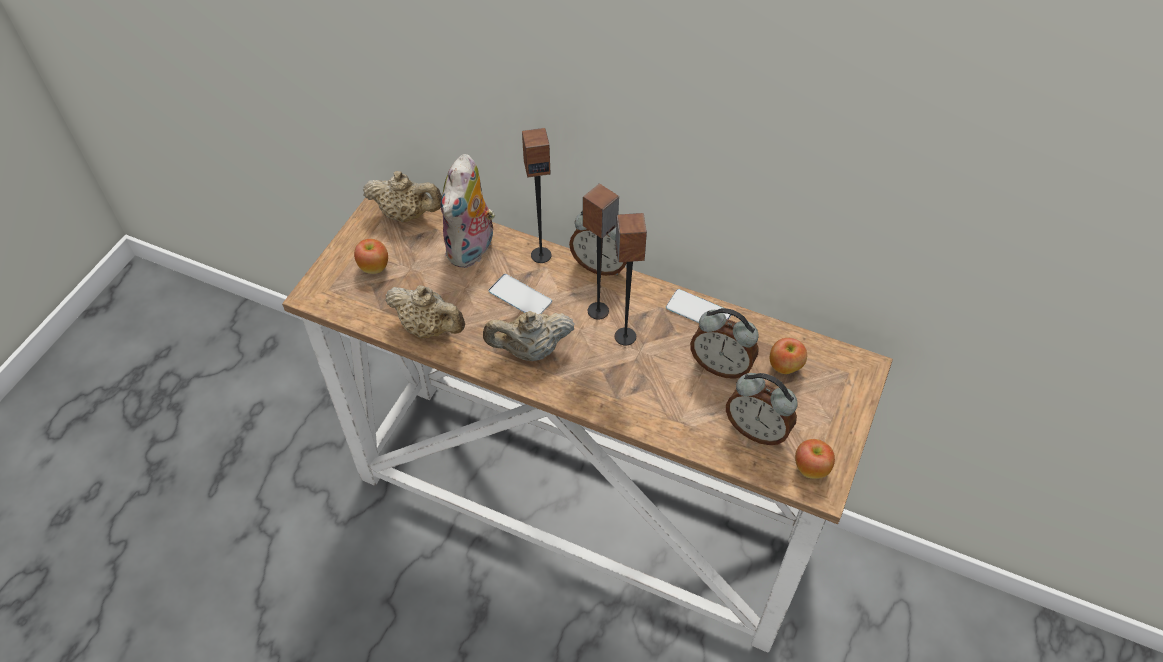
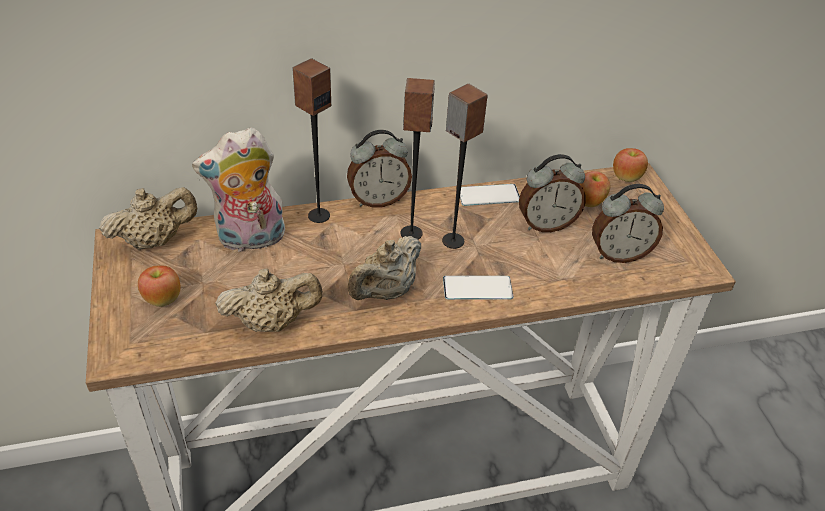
camera: 40 degrees left, 10 degrees down
plush toy [440,154,495,268] -> plush toy turned 90 degrees clockwise [192,127,285,252]
phone [488,274,552,314] -> phone moved to [443,276,514,300]
apple [795,439,835,479] -> apple moved to [613,148,648,182]

